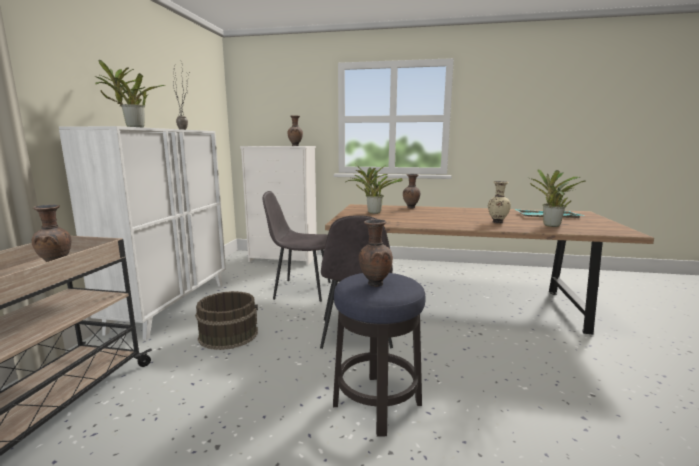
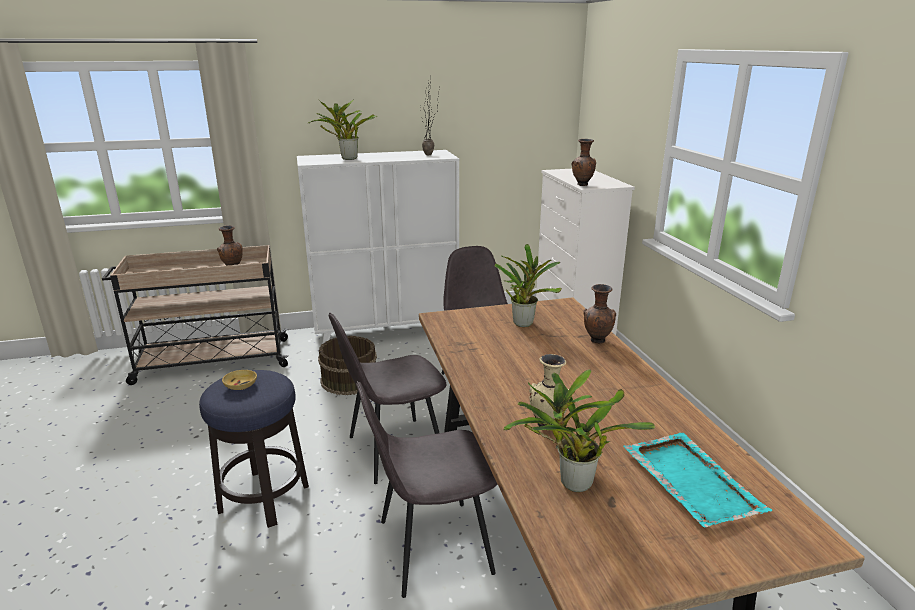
camera: 65 degrees right, 10 degrees up
brown vase [359,219,393,287] -> beige bowl [222,370,257,390]
none -> grey chair [356,381,498,598]

